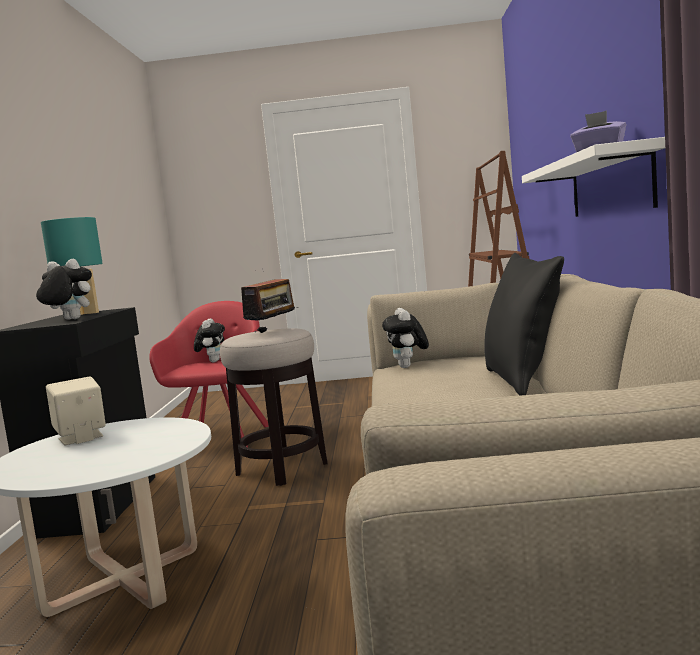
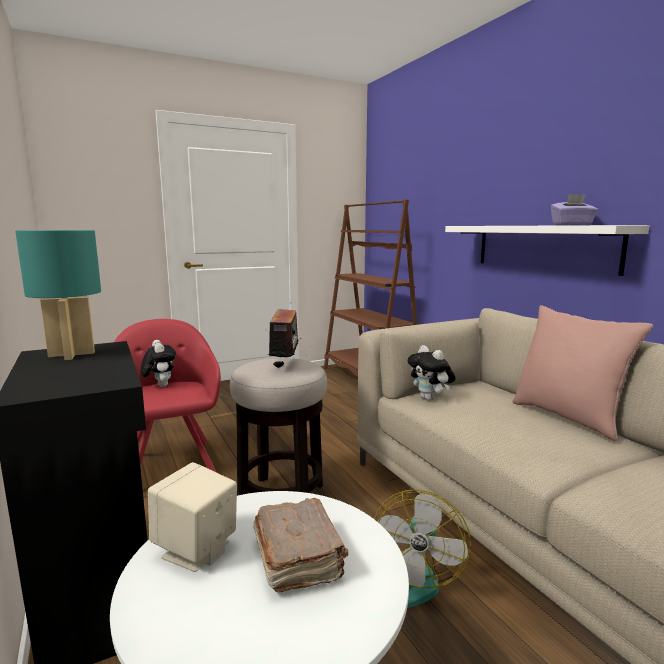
camera: 30 degrees left, 5 degrees up
plush toy [36,259,92,320] -> none
black pillow [484,253,564,396] -> pink pillow [512,305,653,441]
none -> brown book [253,498,348,593]
none -> fan [374,490,471,608]

